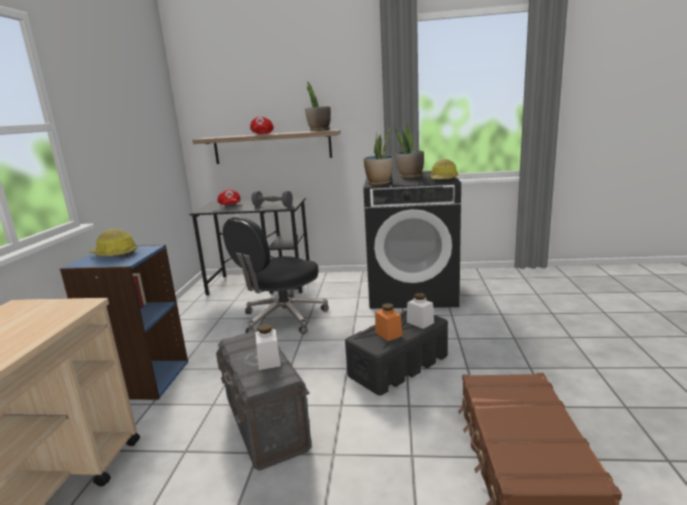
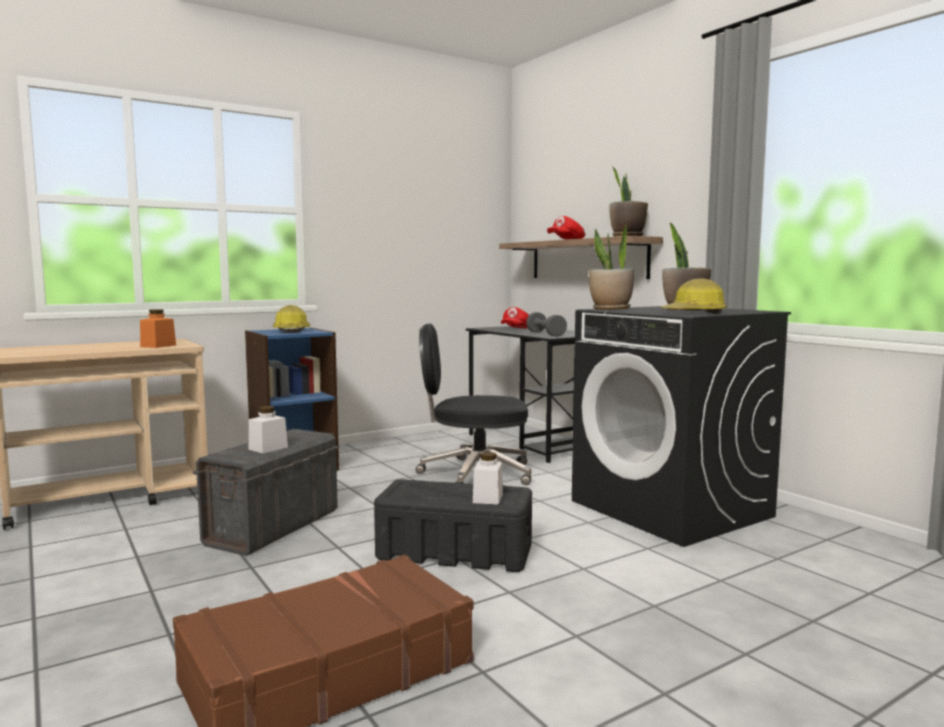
camera: 50 degrees right, 10 degrees down
orange jar [375,303,403,341] -> orange jar moved to [140,309,176,348]

